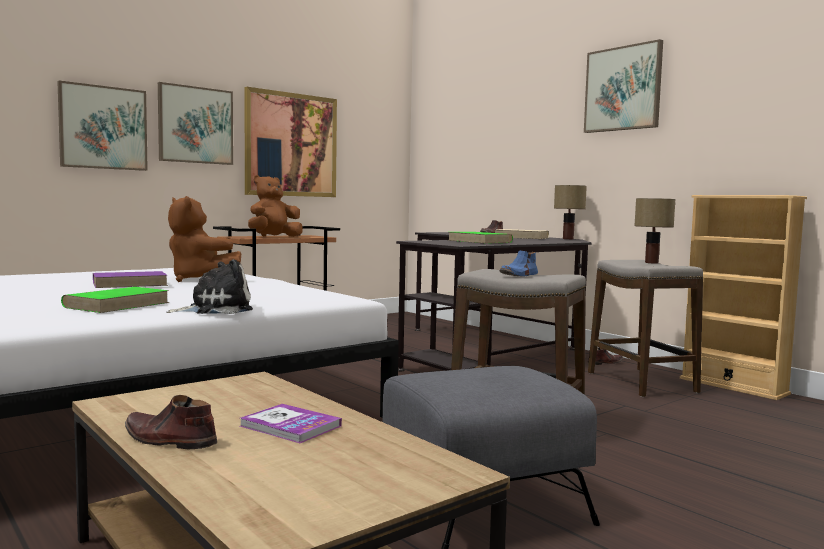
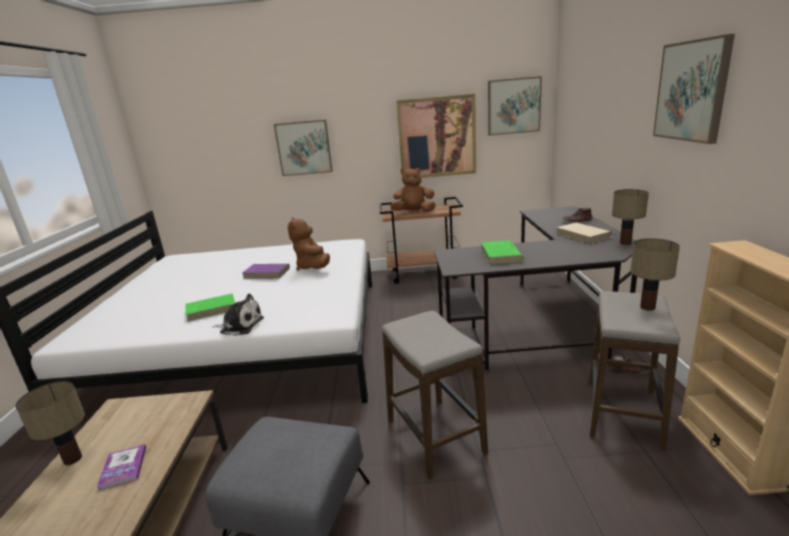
camera: 40 degrees right, 15 degrees up
brown shoe [125,395,217,450] -> table lamp [15,381,85,465]
picture [158,82,233,165] -> picture moved to [488,76,542,136]
blue shoe [499,251,538,277] -> none

